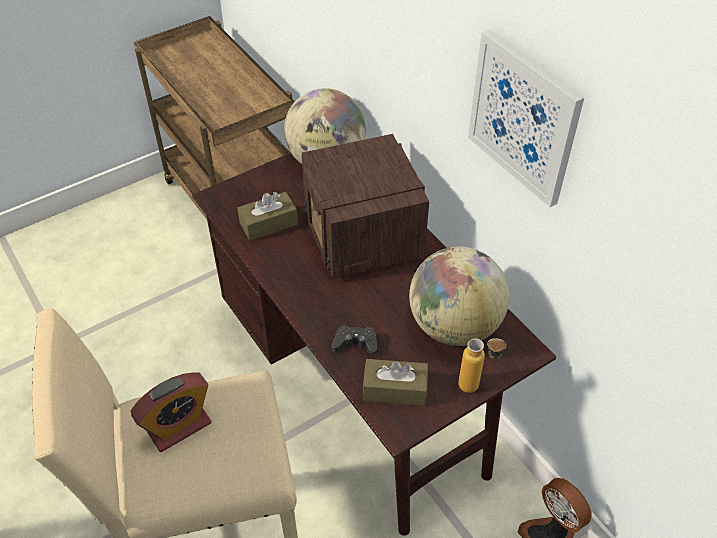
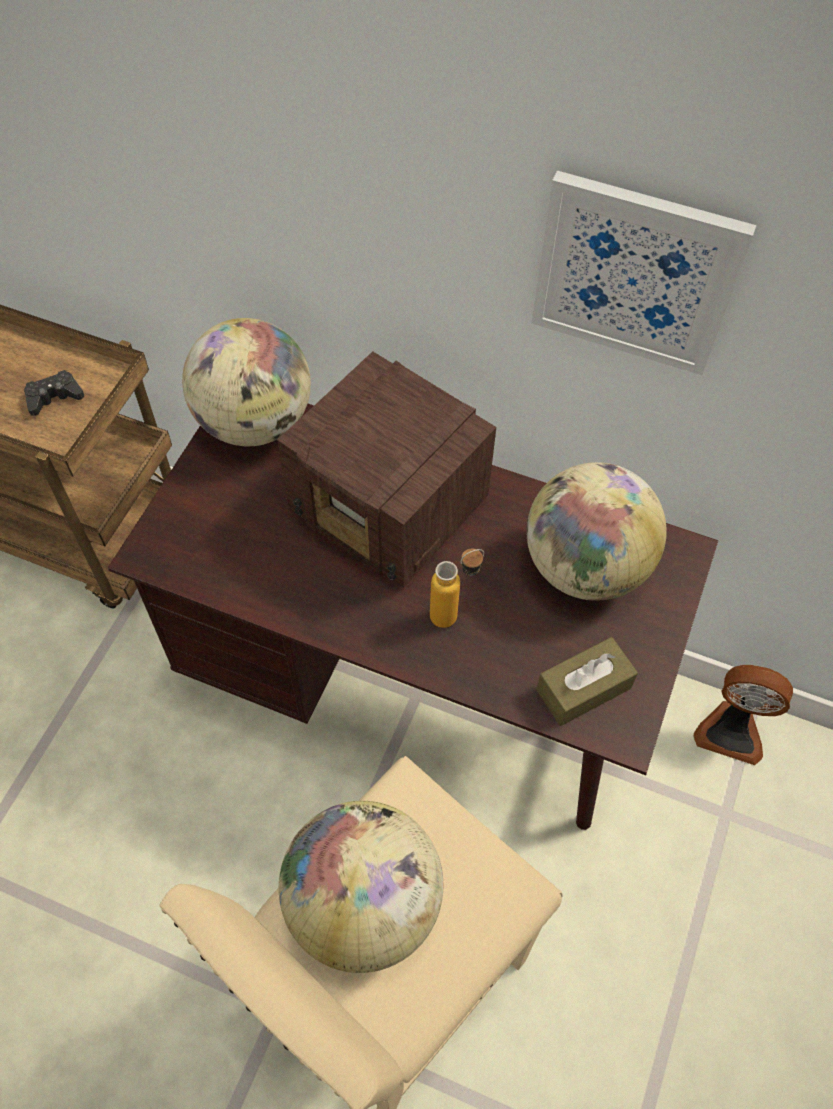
camera: 35 degrees left, 10 degrees up
alarm clock [130,372,211,452] -> globe [279,801,443,973]
brown tissue box [238,192,298,241] -> none
black game controller [332,325,377,356] -> black game controller moved to [24,370,84,416]
bottle [458,338,507,393] -> bottle moved to [430,549,484,628]

